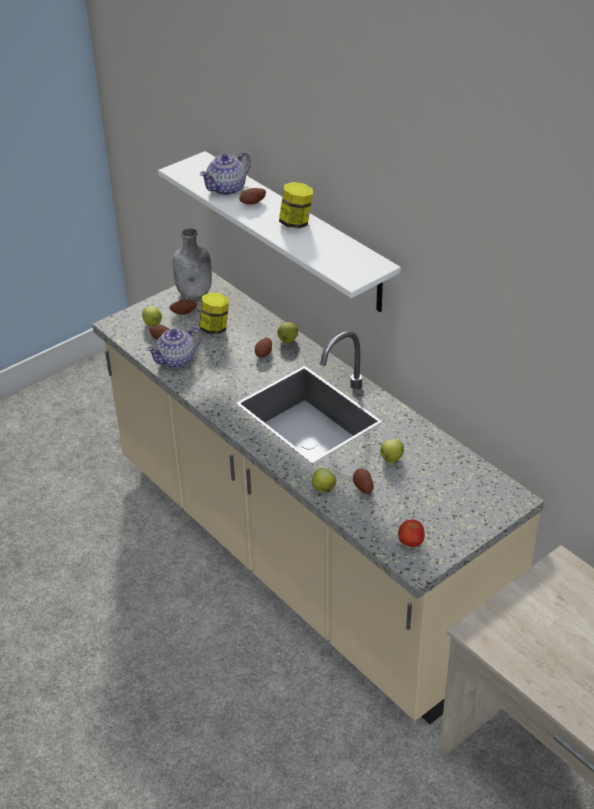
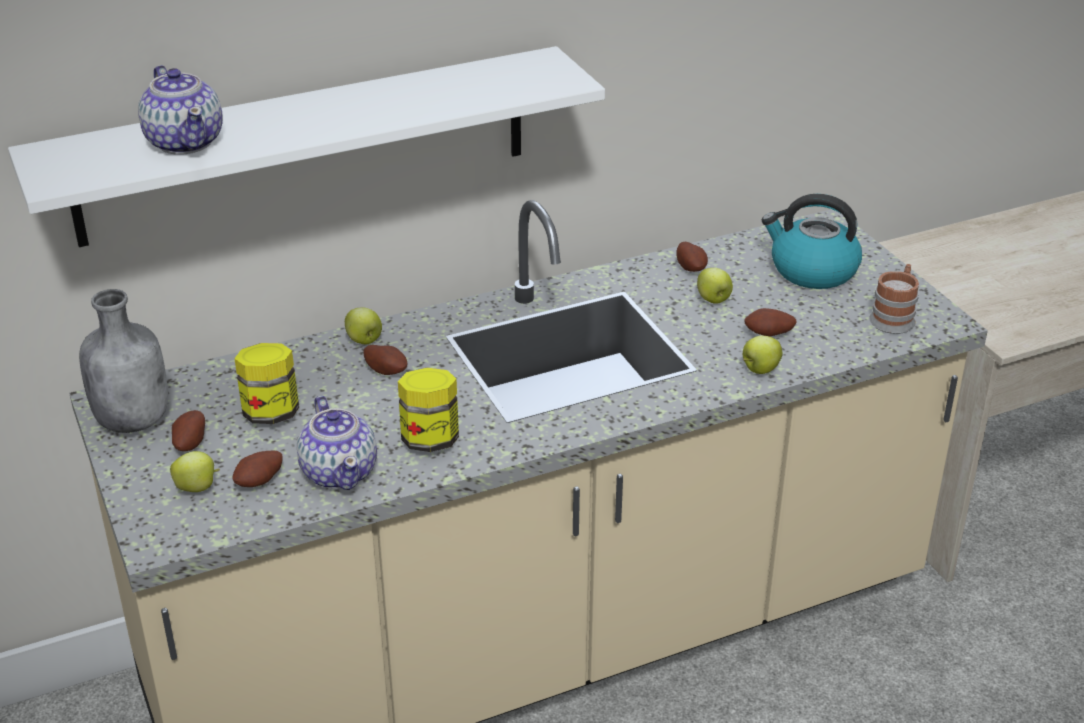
camera: 75 degrees left, 5 degrees down
potato [239,188,266,205] -> potato moved to [676,242,708,272]
jar [279,182,313,229] -> jar moved to [398,368,459,452]
tomato [398,519,425,547] -> mug [869,264,919,334]
none -> kettle [762,194,862,289]

